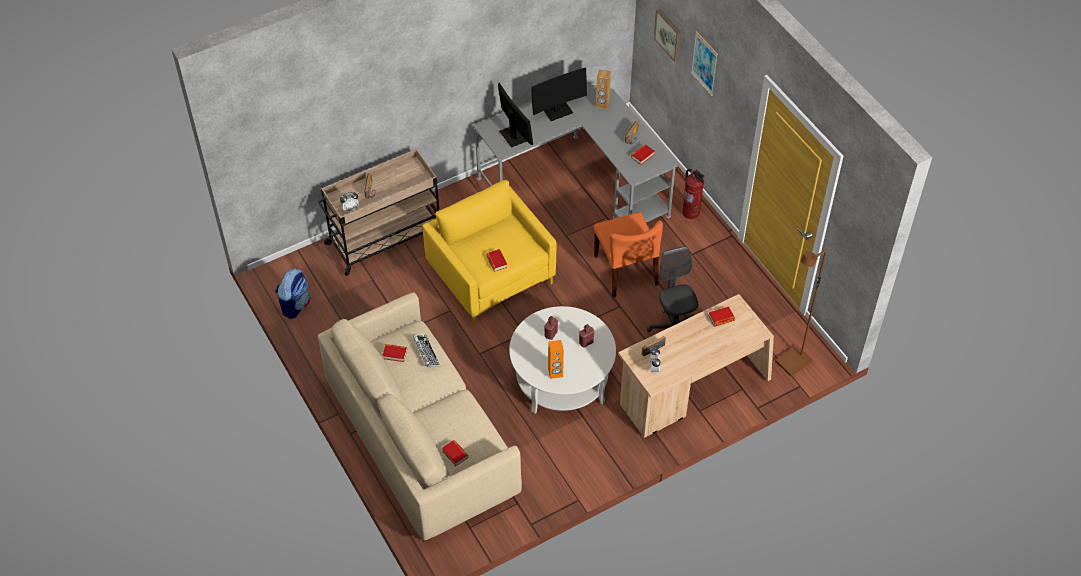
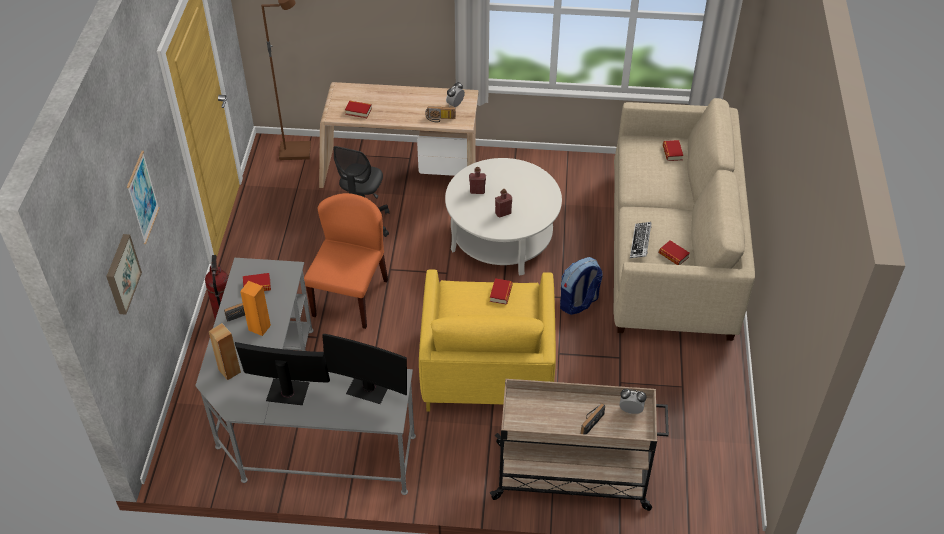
camera: 145 degrees left, 5 degrees down
backpack [275,269,311,319] -> backpack moved to [560,257,603,315]
monitor [498,82,533,148] -> monitor turned 75 degrees counterclockwise [322,334,407,404]
orange speaker [548,340,564,379] -> orange speaker moved to [240,281,271,336]

